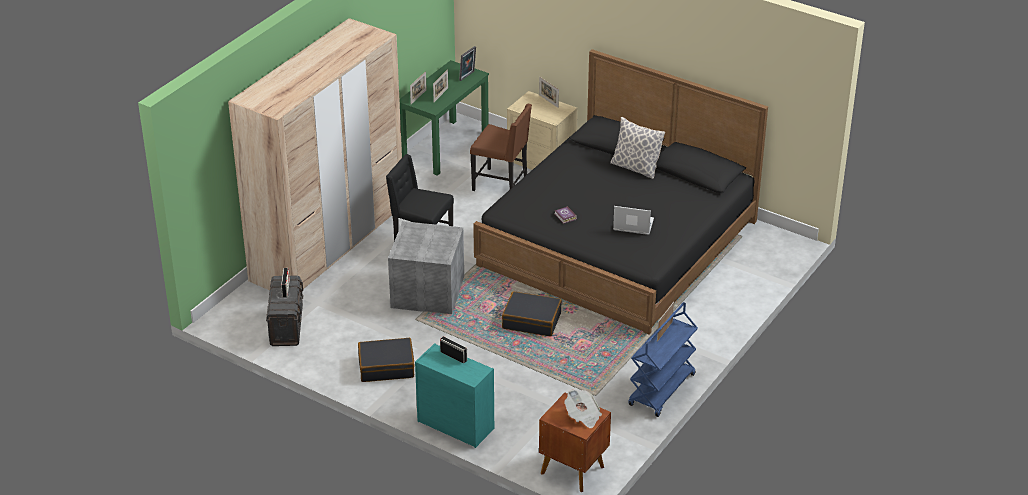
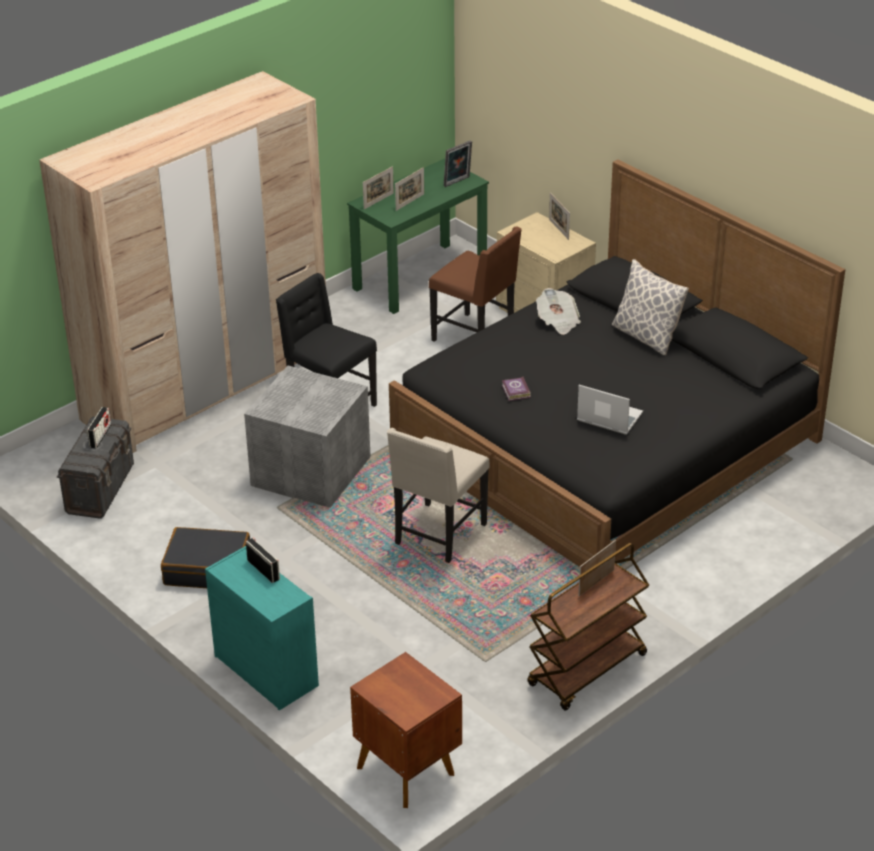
camera: 15 degrees right, 0 degrees up
black suitcase [502,291,562,337] -> beige chair [387,428,489,563]
newspaper [564,389,602,428] -> newspaper moved to [536,288,581,335]
blue cart [628,302,698,417] -> brown cart [527,543,649,711]

